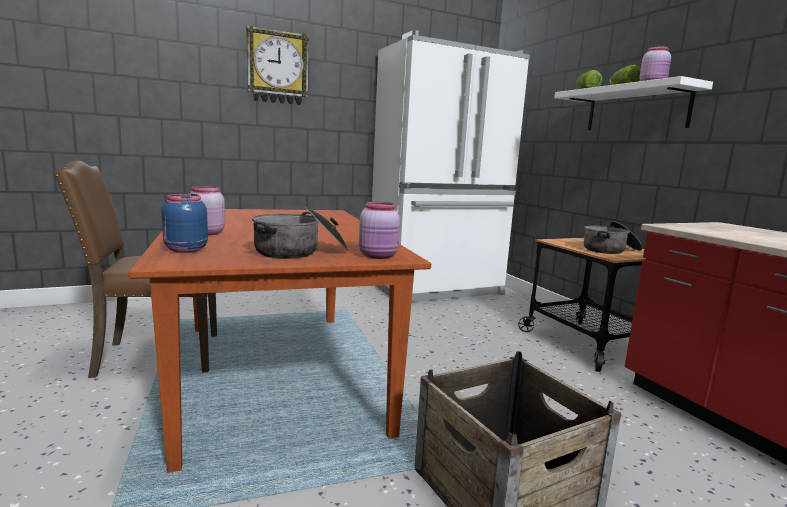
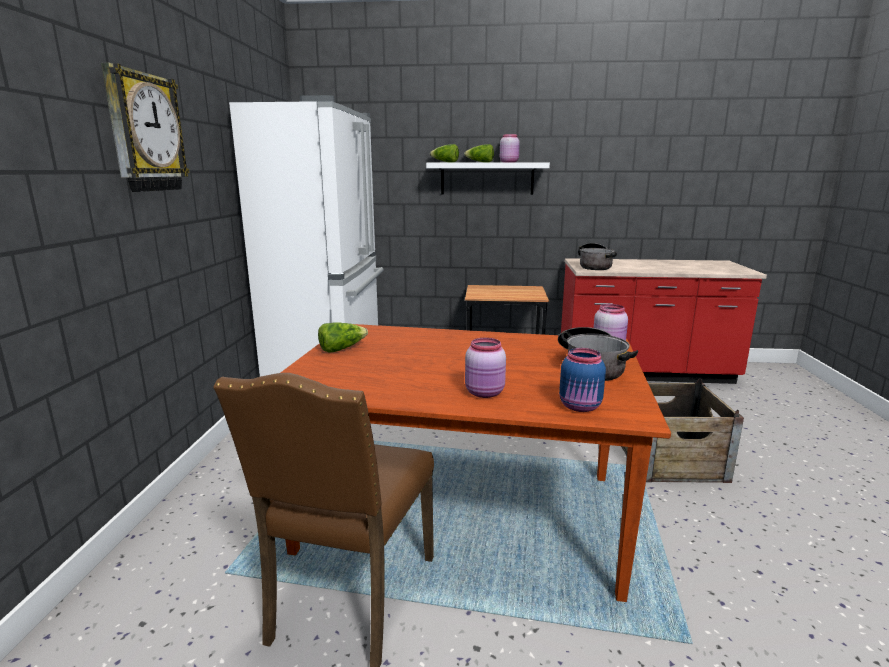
camera: 60 degrees left, 5 degrees up
cooking pot [584,221,643,254] -> cooking pot moved to [578,243,617,270]
none -> lettuce [318,322,368,353]

